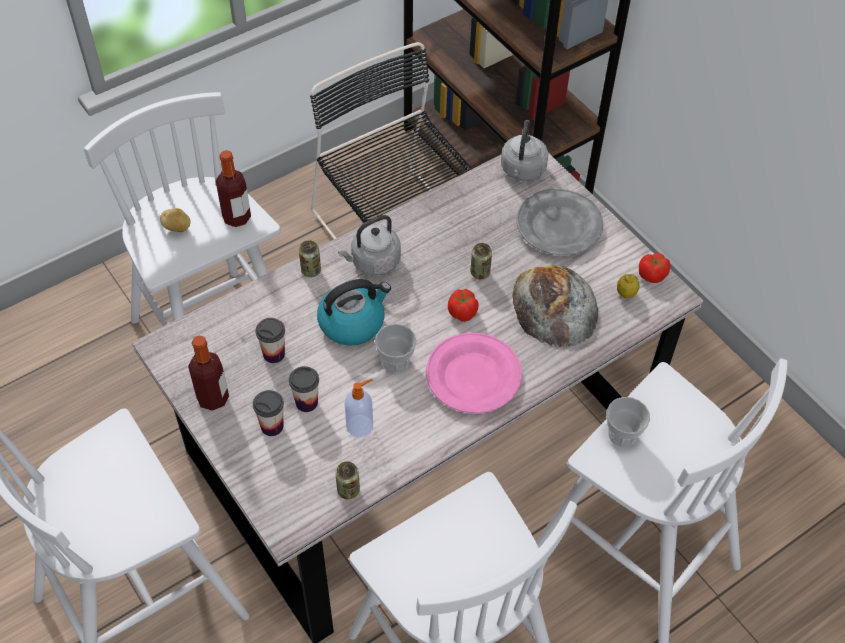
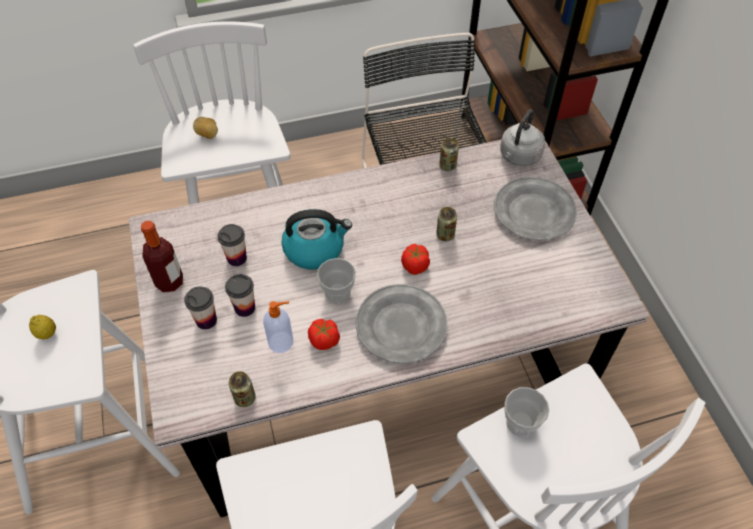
camera: 20 degrees right, 0 degrees up
bottle [216,150,251,227] -> none
can [299,240,321,277] -> can moved to [439,138,459,171]
grey kettle [338,215,401,275] -> none
pink plate [426,332,522,413] -> grey plate [356,284,448,363]
bread [512,265,598,347] -> none
lemon [617,274,640,298] -> lemon moved to [29,315,56,339]
tomato [639,253,671,283] -> tomato moved to [308,319,340,350]

